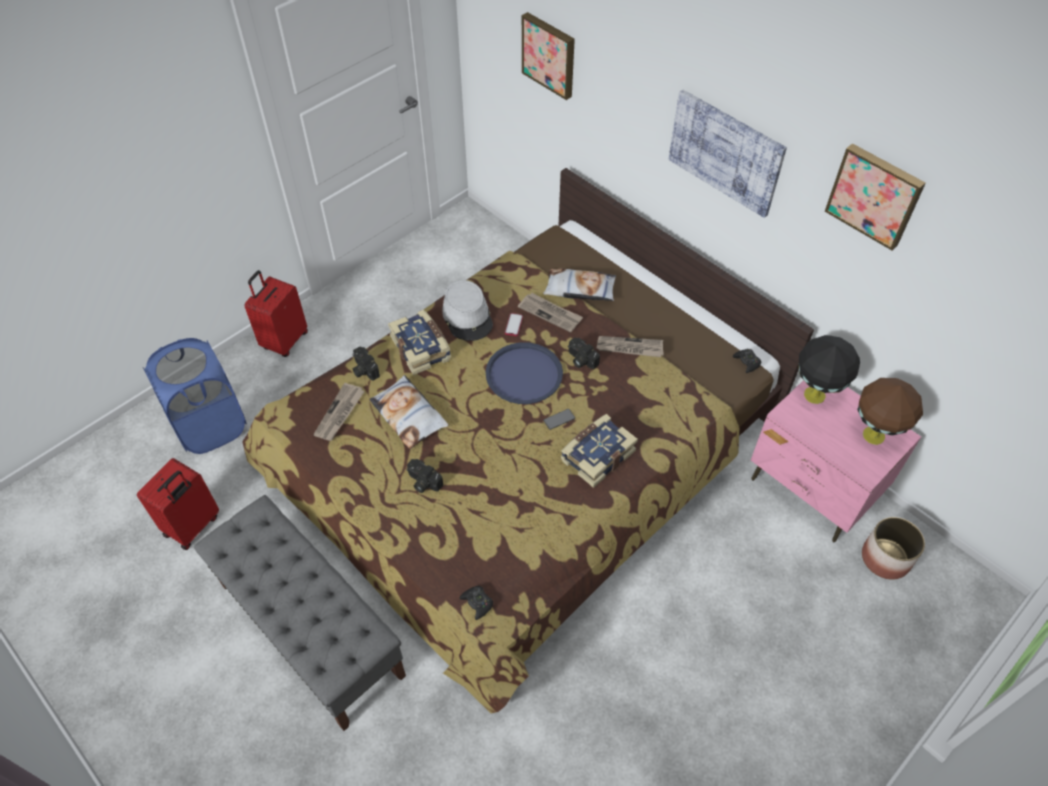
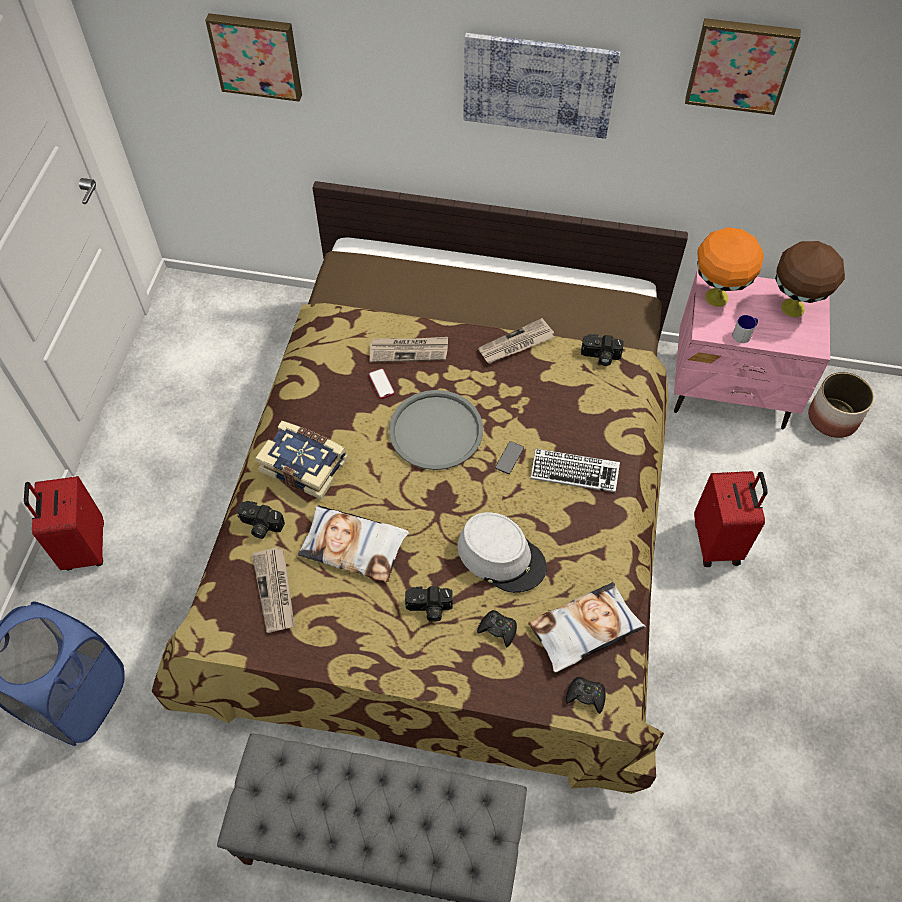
camera: 35 degrees left, 5 degrees up
red suitcase [137,458,219,550] -> red suitcase moved to [694,471,768,567]
grey hat [442,280,493,341] -> grey hat moved to [457,512,547,593]
blue tray [485,342,563,404] -> grey tray [389,390,483,470]
pillow [543,268,616,301] -> pillow moved to [528,582,646,672]
book [561,414,638,488] -> keyboard [531,449,620,493]
camera [568,338,600,369] -> camera moved to [581,334,624,366]
black game controller [733,349,761,373] -> black game controller moved to [477,610,517,647]
black table lamp [798,335,860,404] -> orange table lamp [697,227,764,307]
none -> mug [732,315,758,343]

